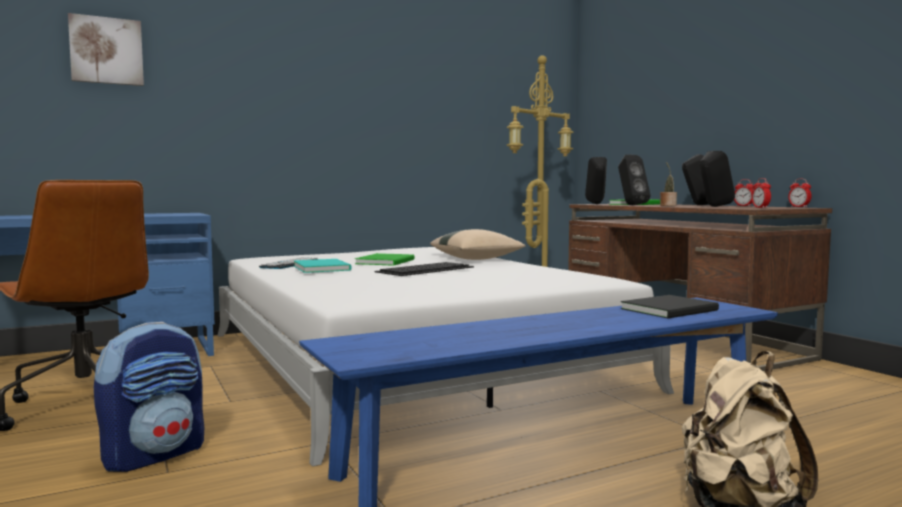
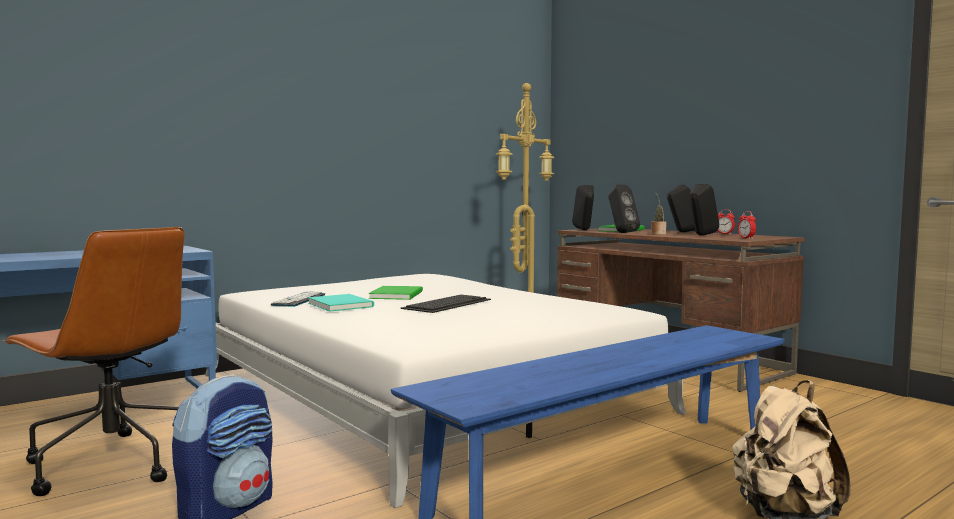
camera: 10 degrees left, 0 degrees up
picture [68,13,144,86] -> none
beige pillow [430,229,526,260] -> none
black book [621,295,719,318] -> none
alarm clock [788,179,812,207] -> none

